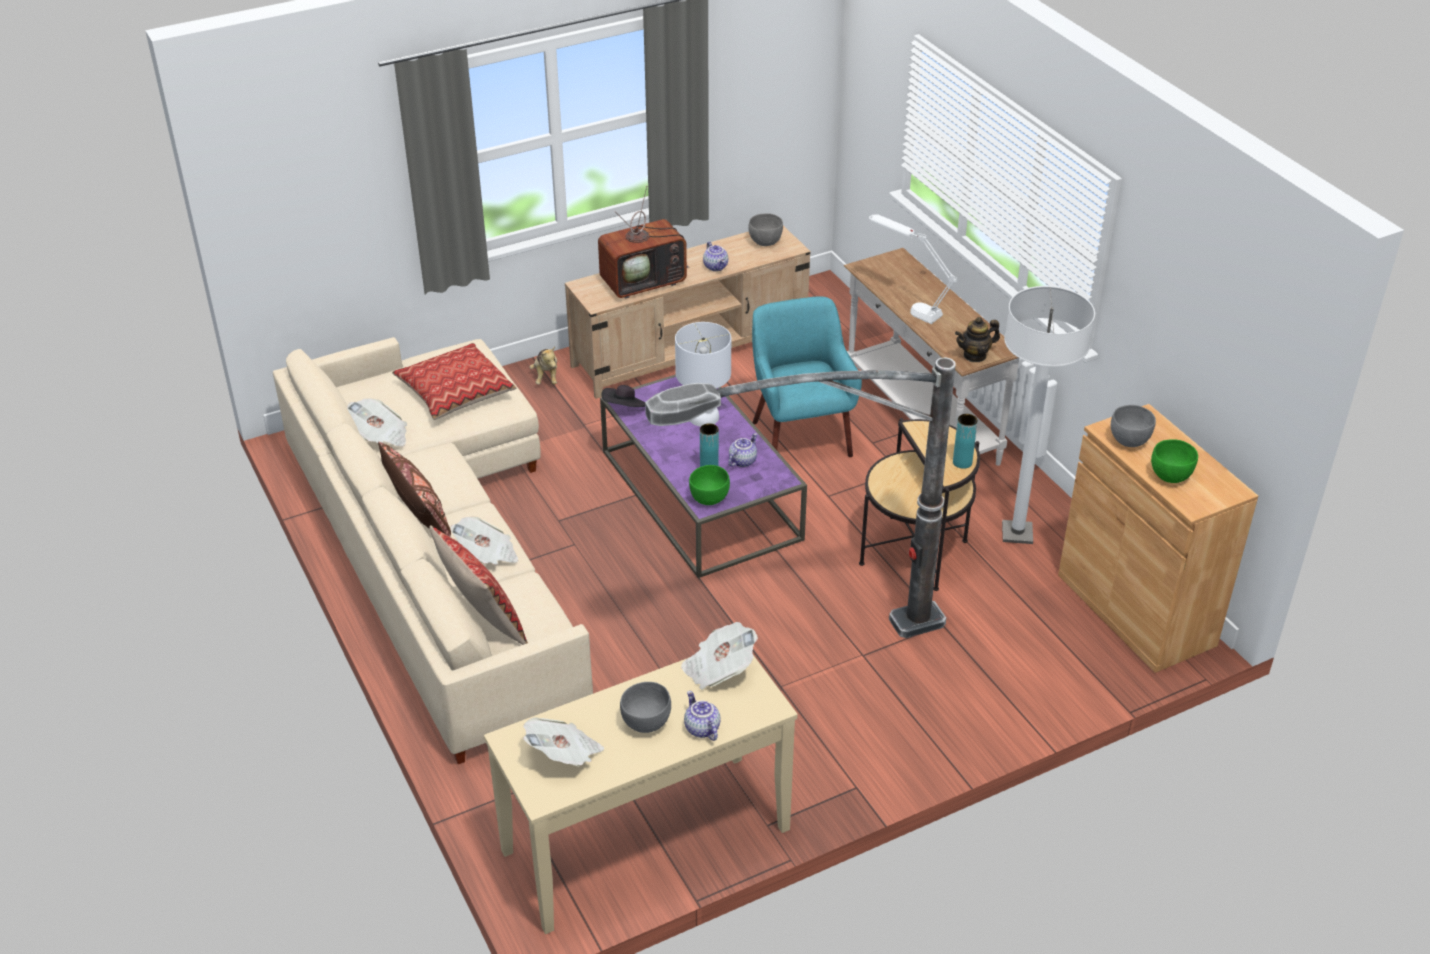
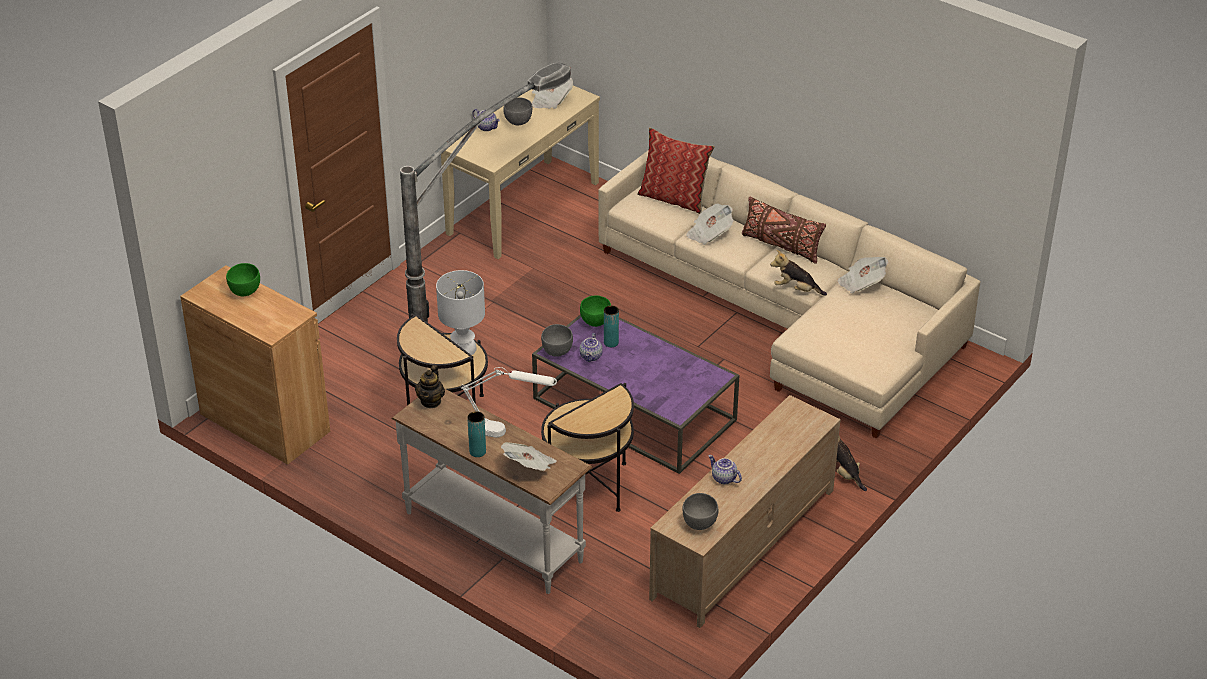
camera: 155 degrees right, 0 degrees up
pillow [392,343,516,420] -> none
television [598,186,690,298] -> none
black hat [602,385,645,407] -> none
white table lamp [675,322,731,427] -> white table lamp moved to [436,270,485,355]
newspaper [681,622,758,690] -> newspaper moved to [501,442,557,471]
turquoise armchair [752,296,862,457] -> side table [541,383,634,512]
turquoise vase [953,414,978,469] -> turquoise vase moved to [467,411,486,457]
teapot [955,317,1000,362] -> teapot turned 150 degrees clockwise [415,365,445,408]
white floor lamp [1002,286,1095,544] -> none
grey bowl [1111,405,1156,447] -> grey bowl moved to [541,324,573,357]
none -> plush toy [770,250,827,296]

